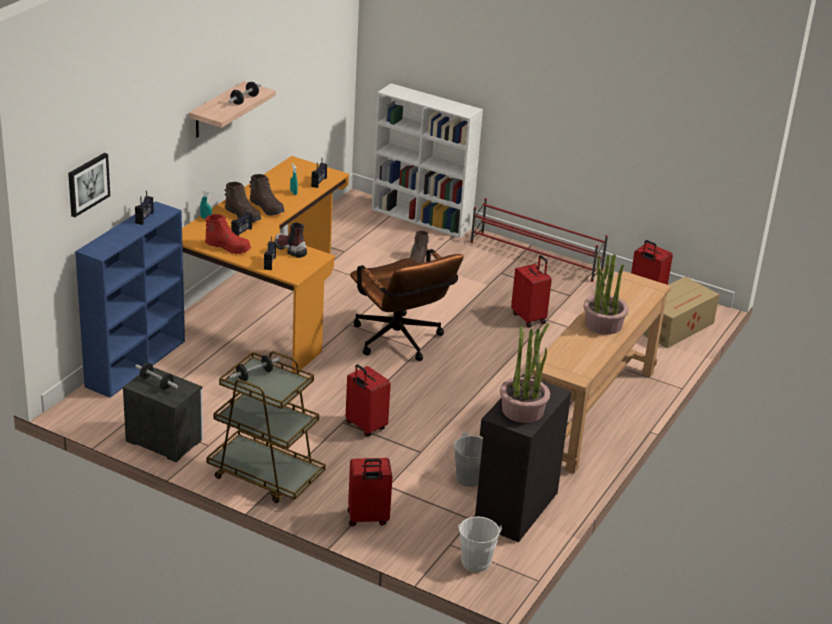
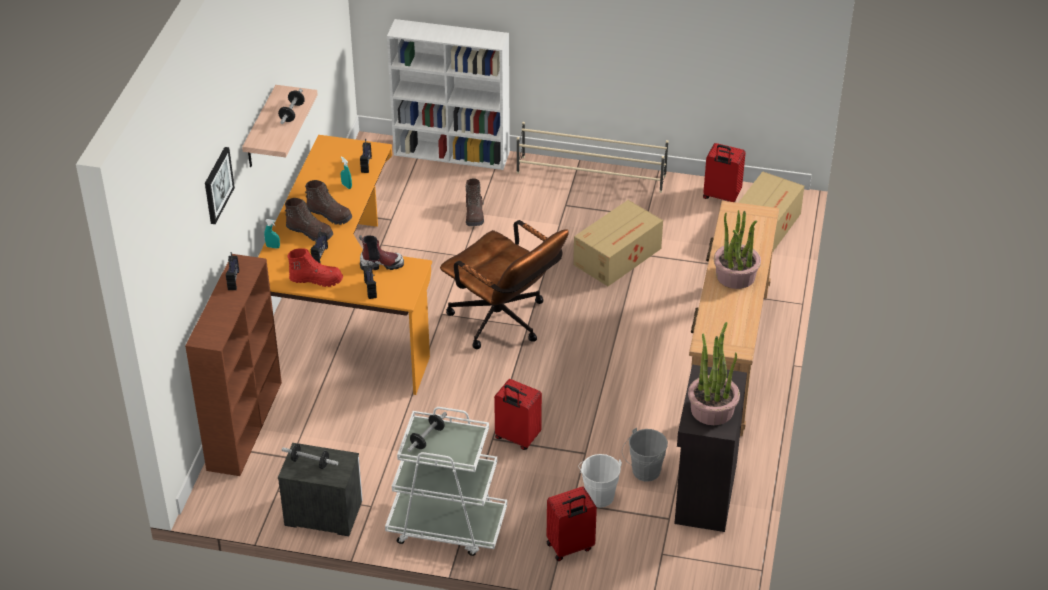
camera: 15 degrees left, 10 degrees up
picture [68,153,110,217] -> picture moved to [205,147,235,224]
blue bookcase [75,201,185,398] -> brown bookcase [185,254,282,476]
brown cart [206,351,326,503] -> white cart [385,407,507,556]
boot [274,222,307,258] -> boot turned 150 degrees clockwise [359,235,404,271]
white bucket [458,516,502,572] -> white bucket moved to [578,454,622,508]
red shoe rack [470,198,608,282] -> beige shoe rack [517,122,668,193]
red suitcase [511,255,552,328] -> cardboard box [573,200,663,286]

